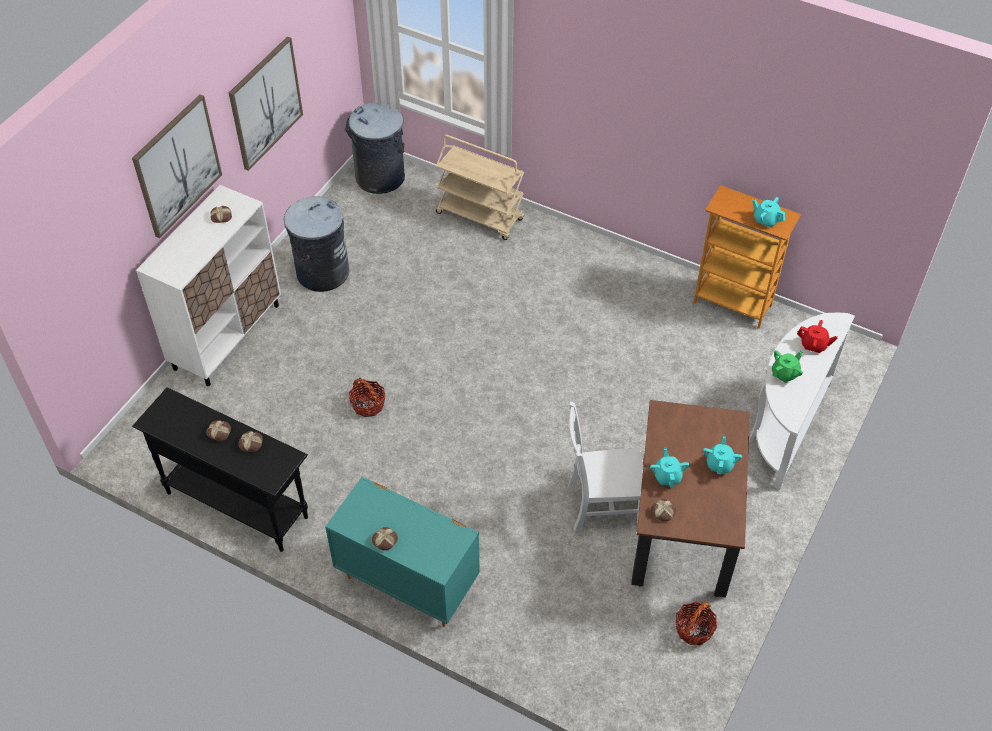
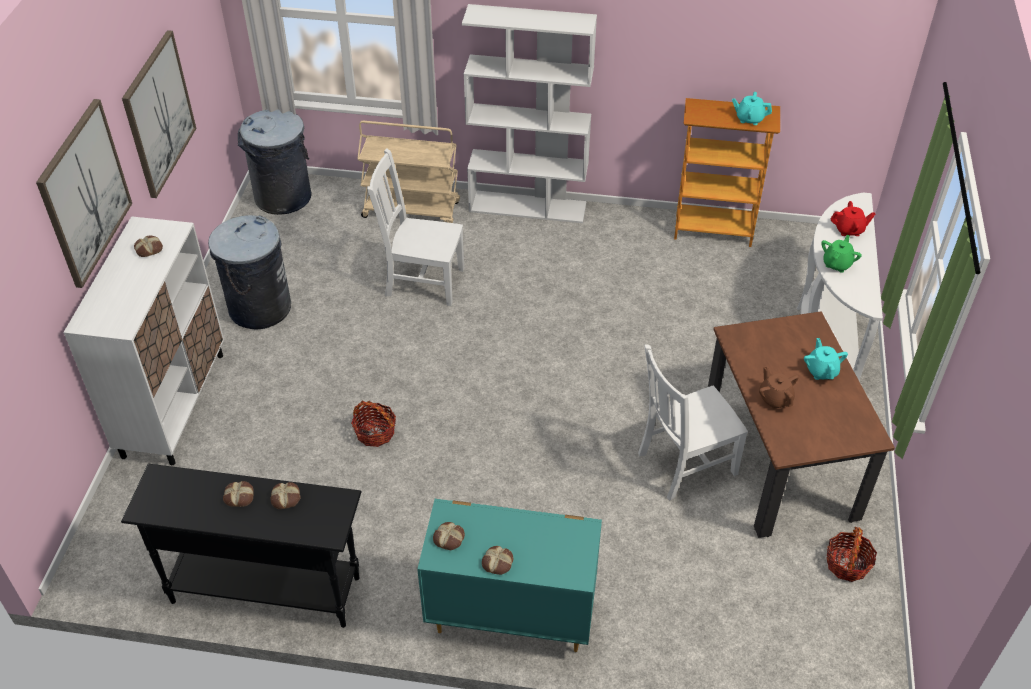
camera: 20 degrees left, 5 degrees down
turquoise teapot [650,448,689,487] -> brown teapot [759,366,799,409]
bread [651,499,676,522] -> bread moved to [433,522,465,550]
none -> white chair [367,148,464,306]
none -> white bookcase [462,4,597,223]

